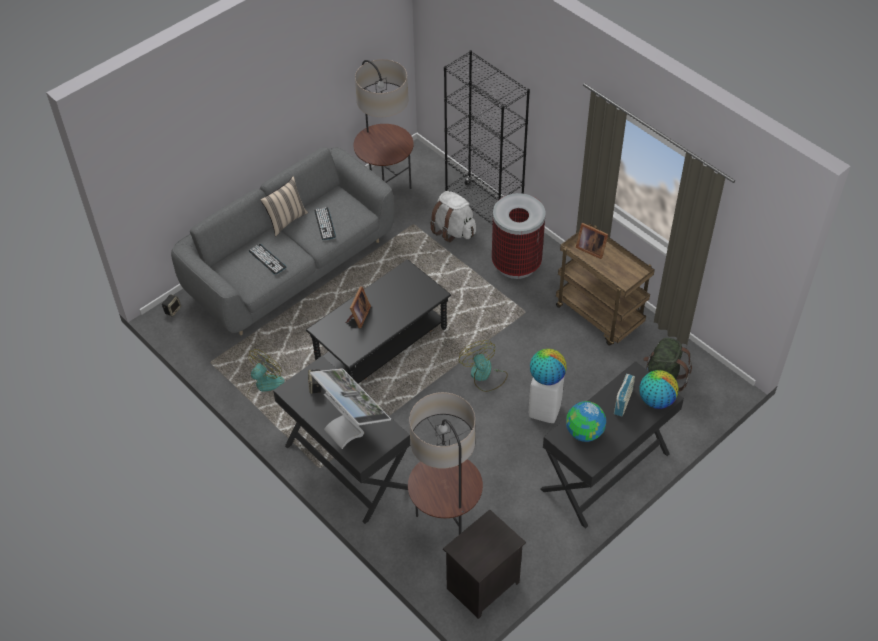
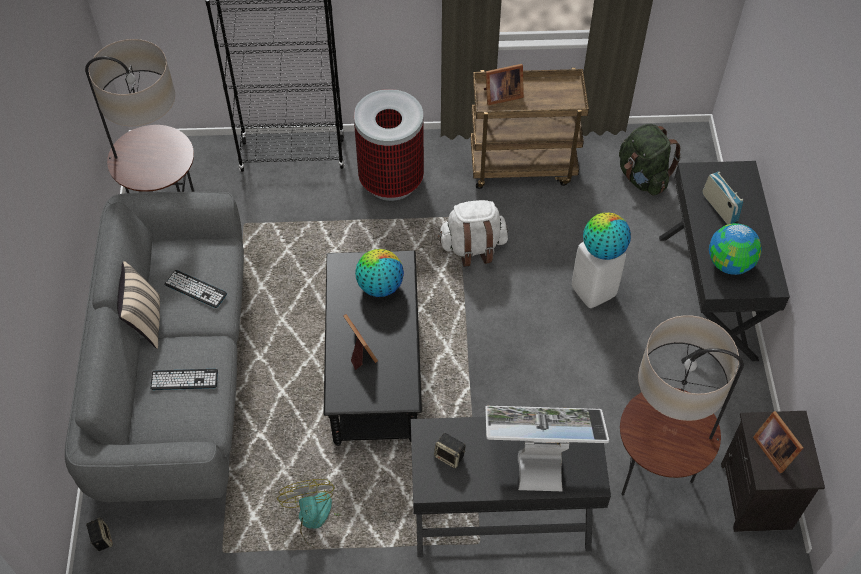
camera: 50 degrees left, 5 degrees up
white backpack [430,191,476,242] -> white backpack moved to [438,200,508,267]
fan [459,340,508,392] -> none
globe [639,370,678,409] -> globe moved to [355,249,404,297]
none -> picture frame [753,411,803,473]

